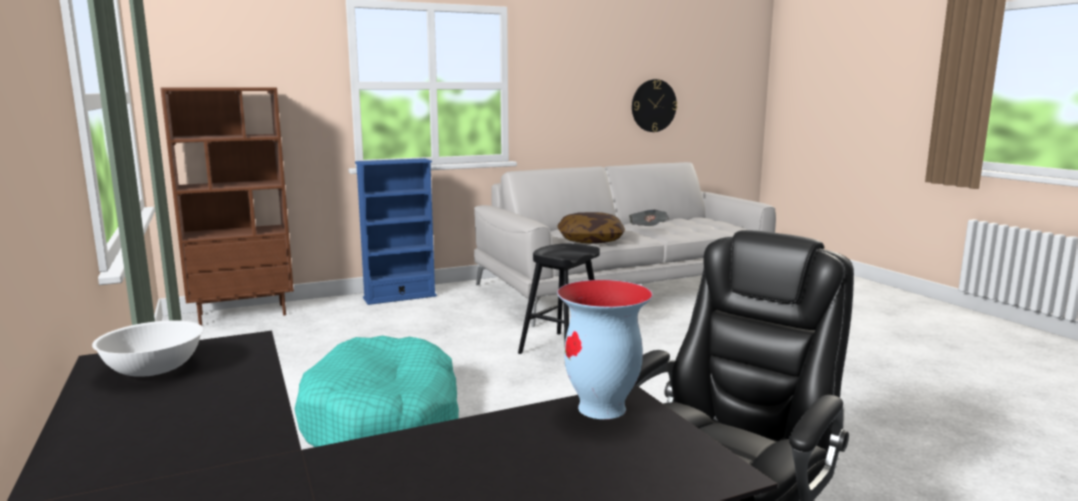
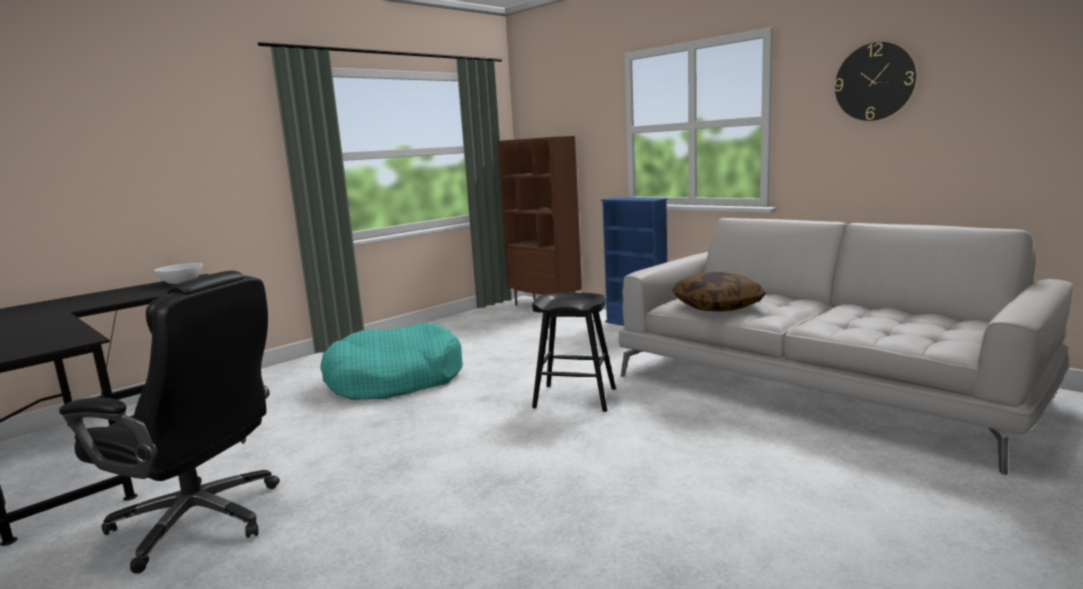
camera: 70 degrees right, 0 degrees up
vase [557,280,653,419] -> none
newspaper [629,210,669,226] -> none
wall clock [632,79,677,132] -> wall clock moved to [835,42,916,121]

